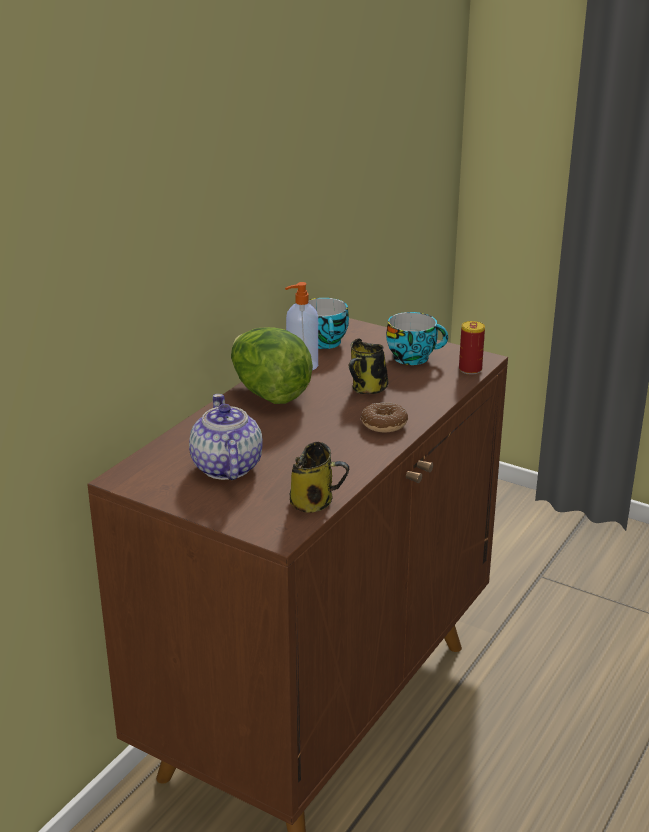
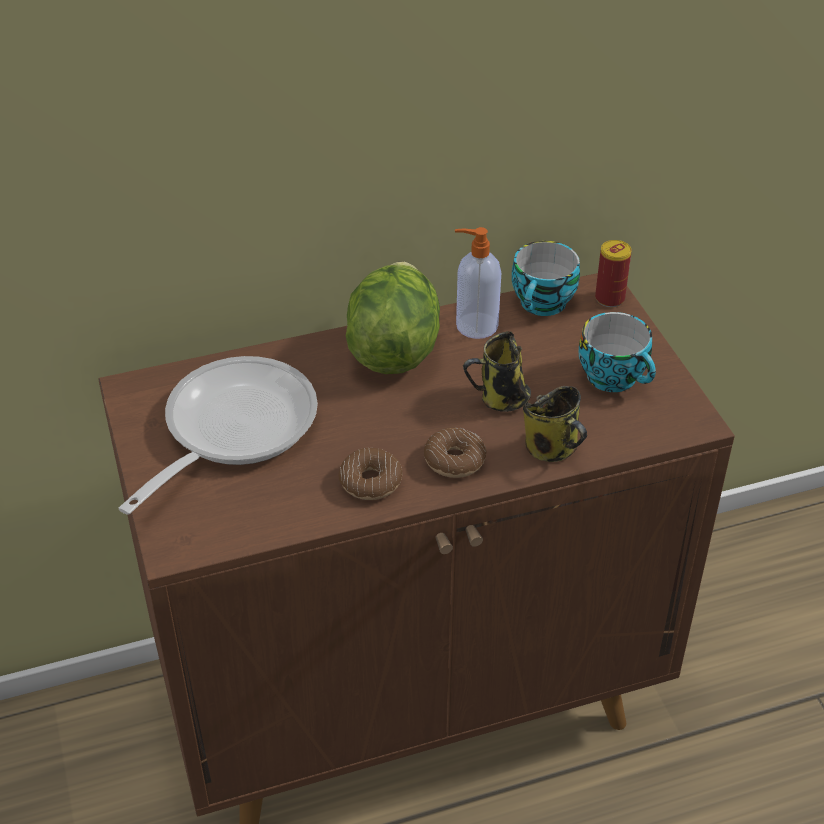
camera: 40 degrees right, 15 degrees up
teapot [189,394,263,480] -> frying pan [119,356,318,514]
mug [289,442,349,513] -> mug moved to [523,386,587,462]
can [459,321,485,375] -> can moved to [595,240,632,307]
none -> donut [338,448,403,500]

